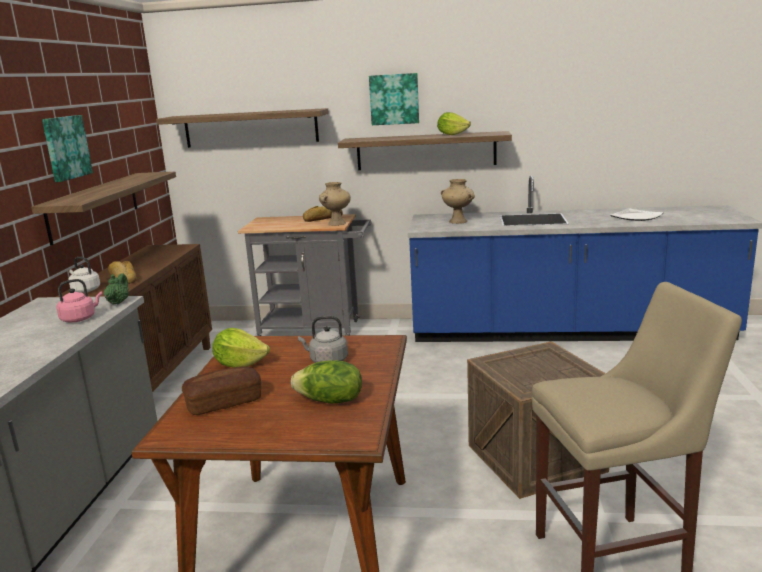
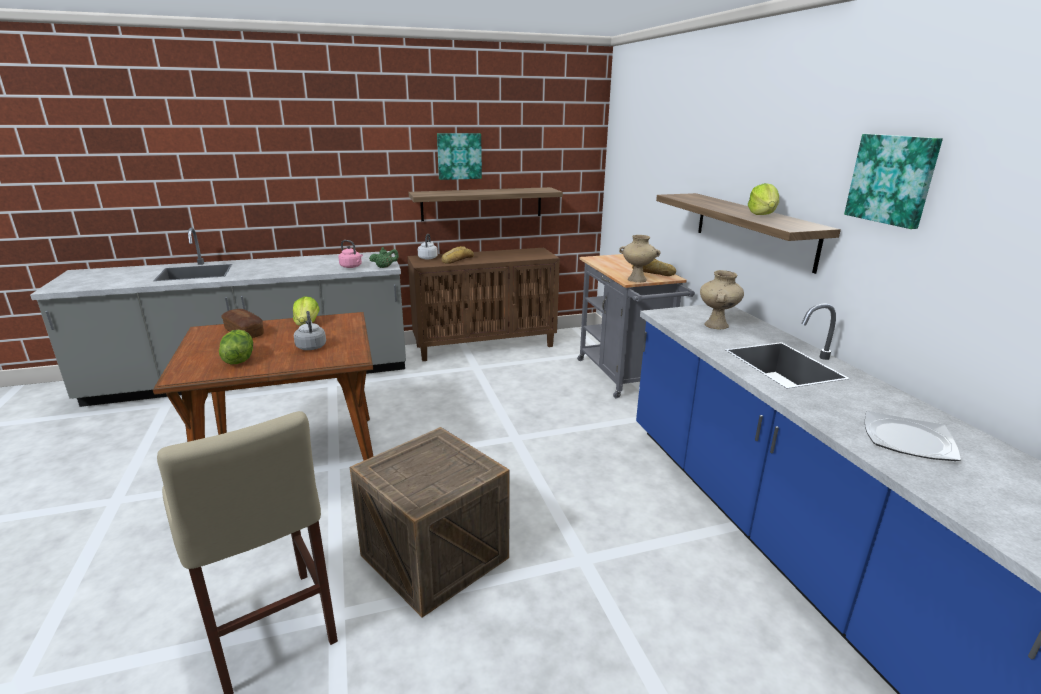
camera: 65 degrees right, 5 degrees up
shelf [156,108,329,148] -> none
picture [369,73,419,125] -> picture moved to [844,134,943,229]

